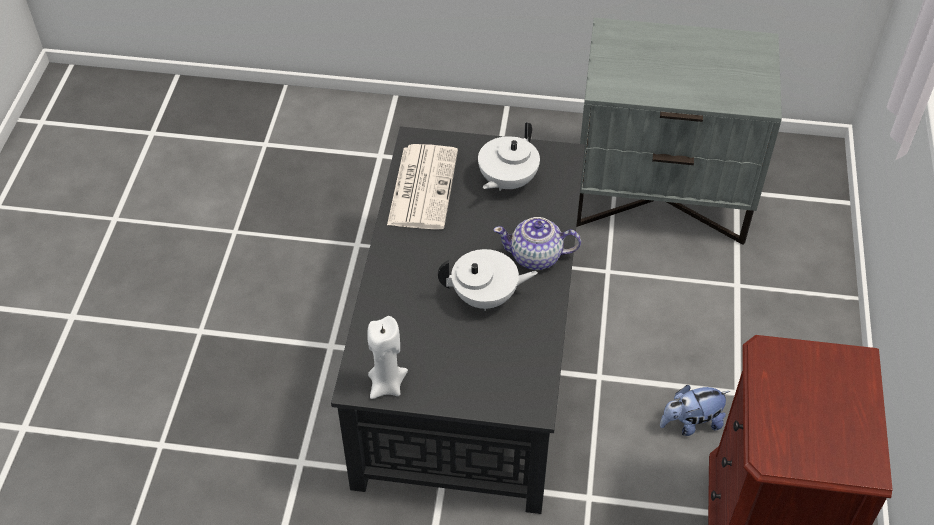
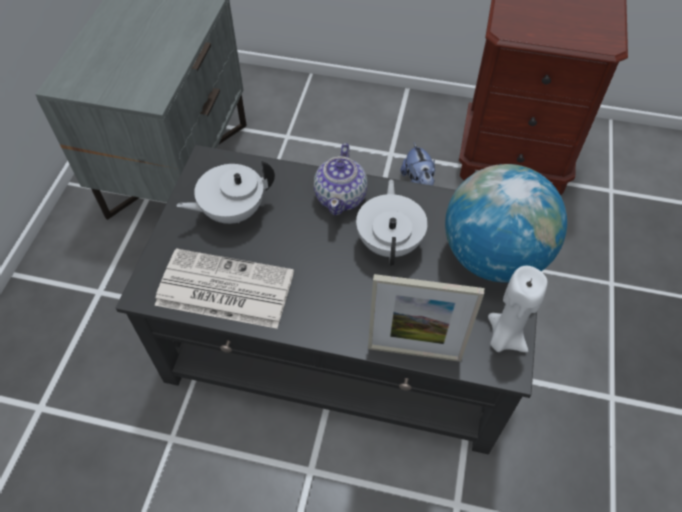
camera: 85 degrees left, 5 degrees up
white teapot [478,122,540,191] -> white teapot turned 120 degrees clockwise [176,161,275,224]
none -> picture frame [368,274,484,362]
none -> globe [445,164,567,283]

